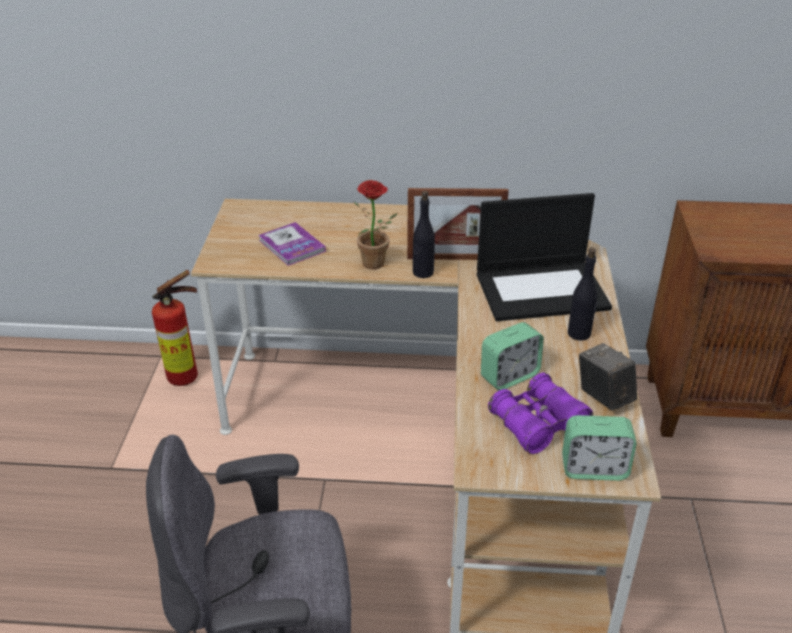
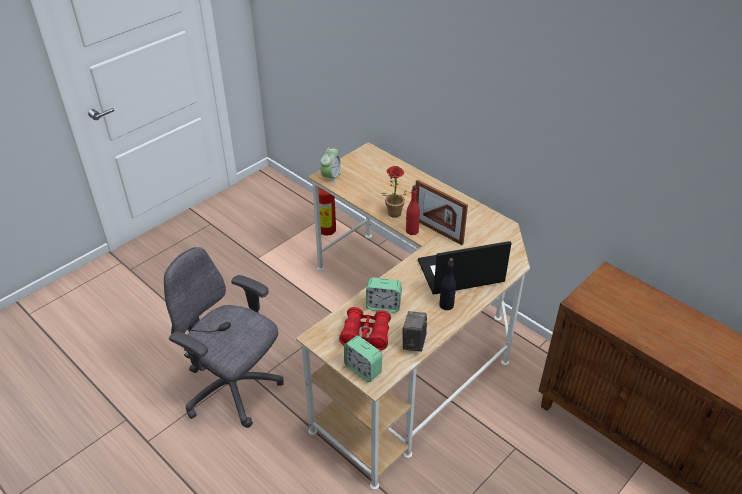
camera: 40 degrees right, 5 degrees up
book [259,222,326,266] -> none
black bottle [413,191,435,278] -> red bottle [406,185,420,235]
laptop [477,193,612,321] -> laptop turned 135 degrees clockwise [418,241,511,294]
purple binoculars [488,373,593,454] -> red binoculars [339,307,391,351]
none -> alarm clock [320,147,341,186]

